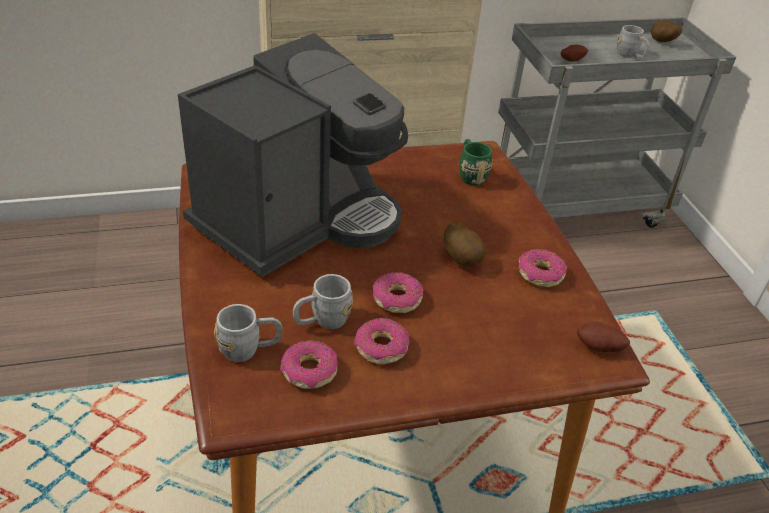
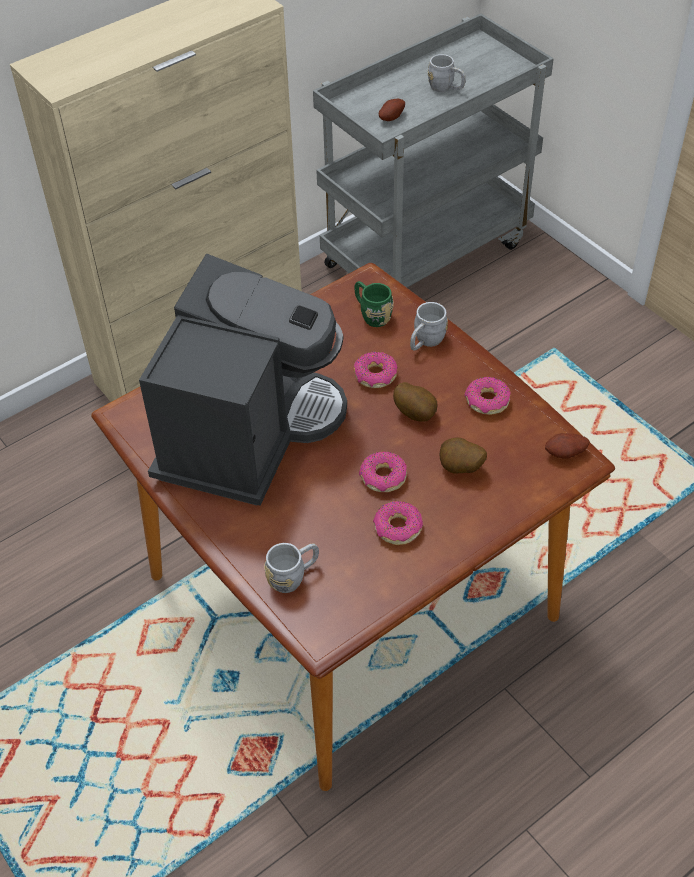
camera: 20 degrees left, 10 degrees up
donut [280,340,338,389] -> donut moved to [354,352,398,388]
grey mug [293,274,353,329] -> grey mug moved to [410,302,448,351]
potato [651,20,682,42] -> potato moved to [440,437,487,474]

